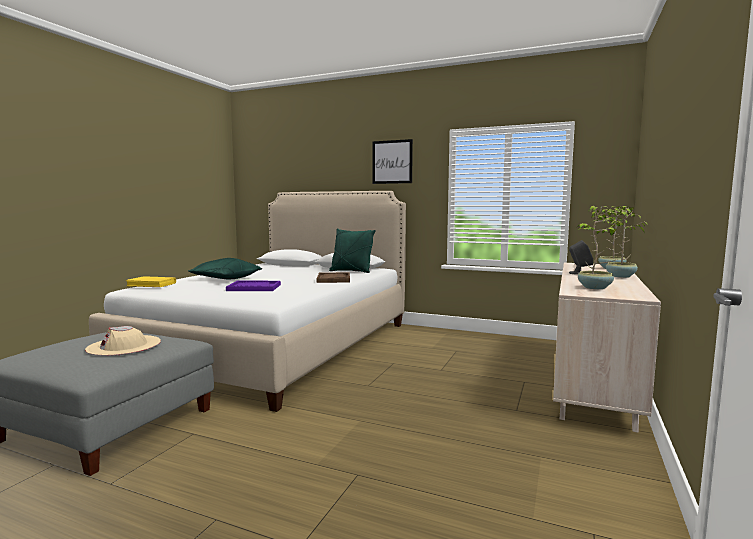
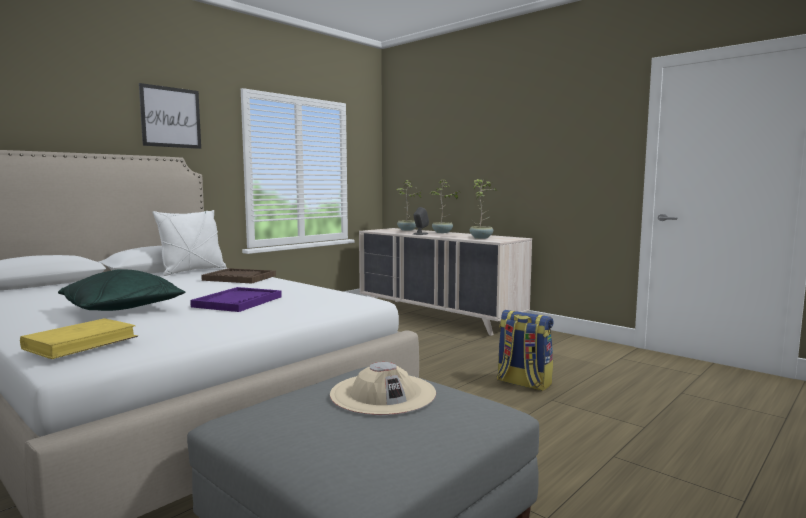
camera: 70 degrees left, 0 degrees up
green pillow [329,228,376,273] -> white pillow [153,210,226,276]
none -> backpack [497,310,553,391]

